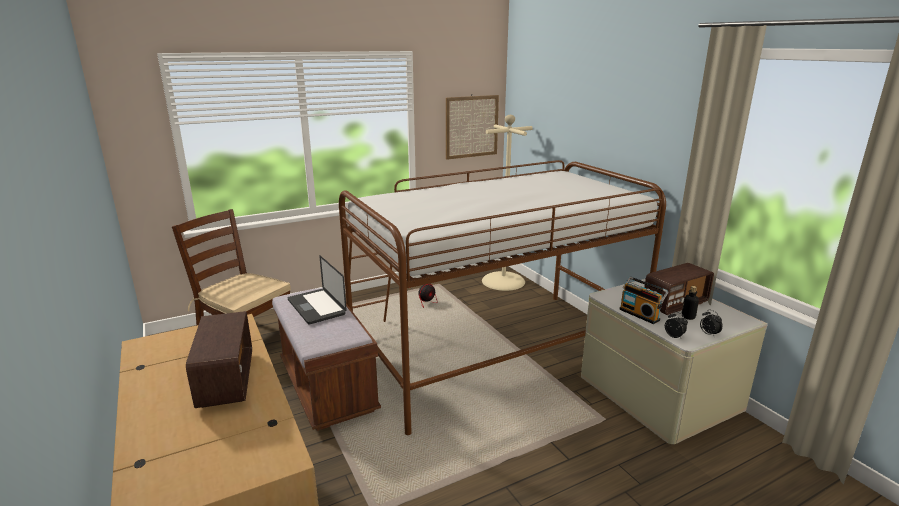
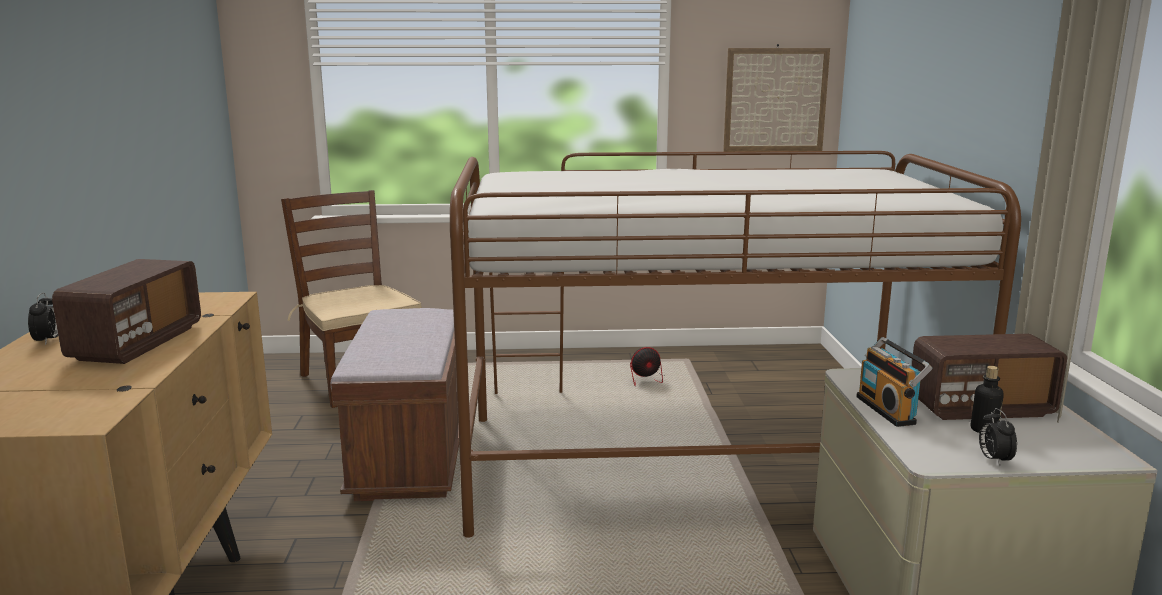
camera: 25 degrees right, 5 degrees down
laptop [288,256,347,325] -> none
beige clothes rack [482,115,533,291] -> none
alarm clock [665,312,688,338] -> alarm clock moved to [28,293,58,345]

